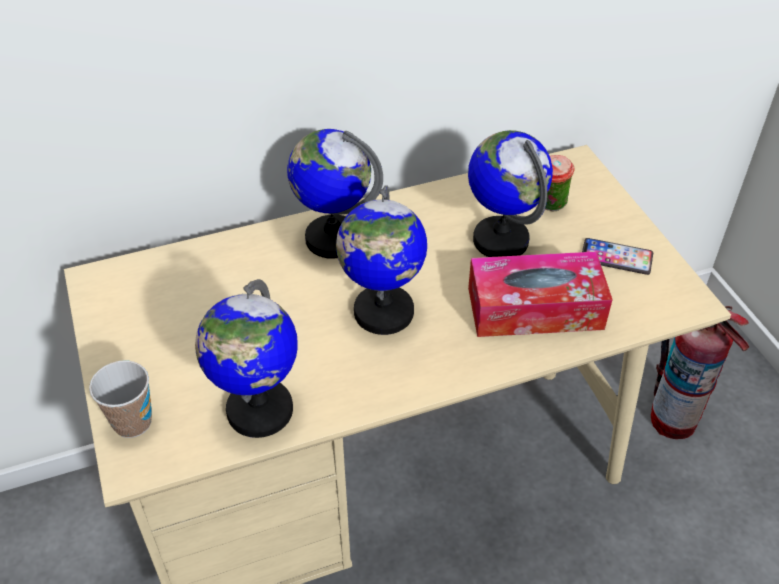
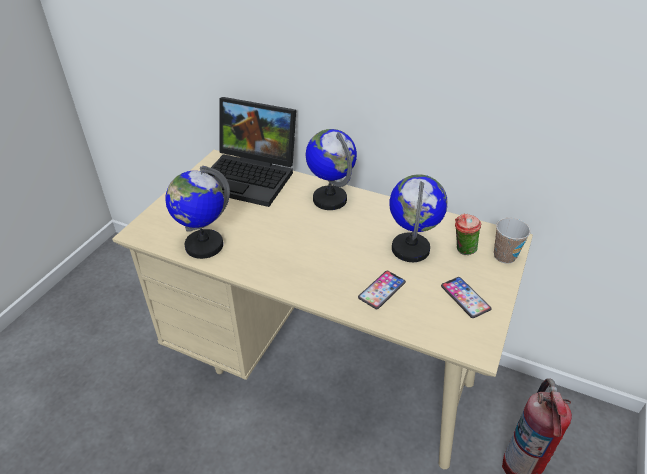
camera: 45 degrees right, 5 degrees down
cup [89,360,152,438] -> cup moved to [494,218,531,264]
globe [336,185,427,335] -> none
tissue box [468,252,613,337] -> phone [358,271,406,309]
none -> laptop [207,97,296,207]

